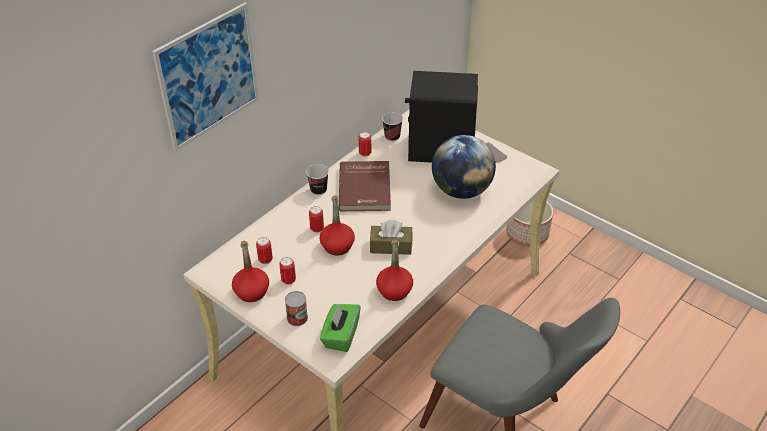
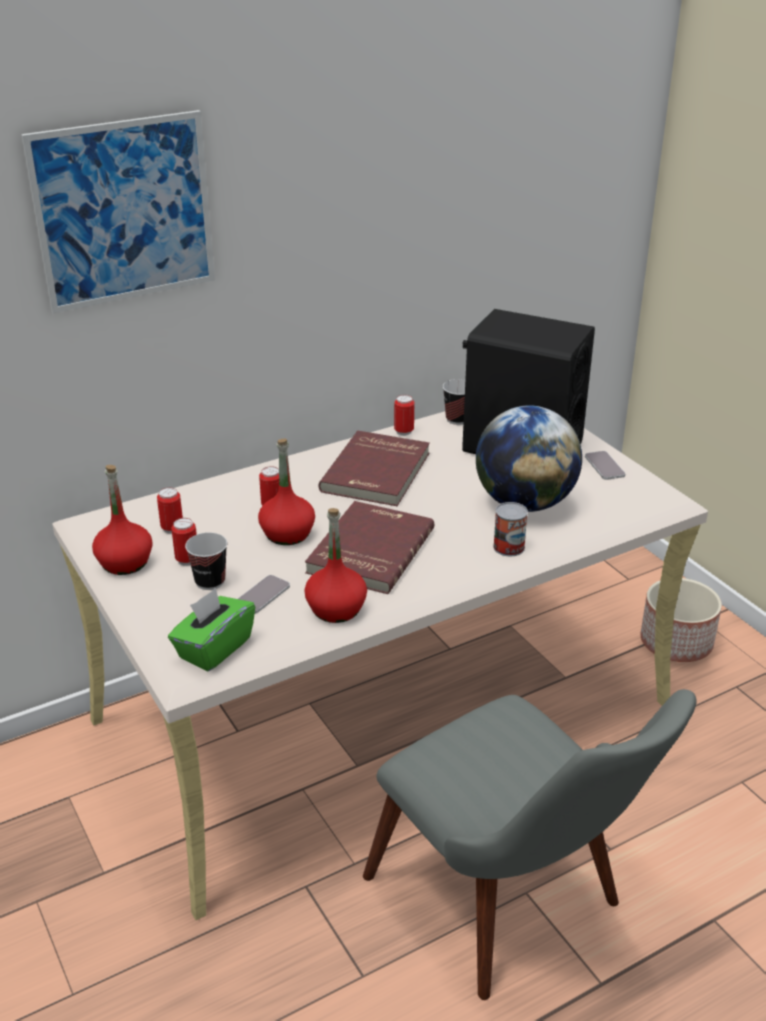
camera: 20 degrees right, 10 degrees down
can [285,291,308,326] -> can moved to [493,502,528,556]
cup [306,164,329,195] -> cup moved to [185,532,227,590]
brown tissue box [370,220,413,255] -> red book [305,501,434,594]
none -> phone [238,575,290,614]

